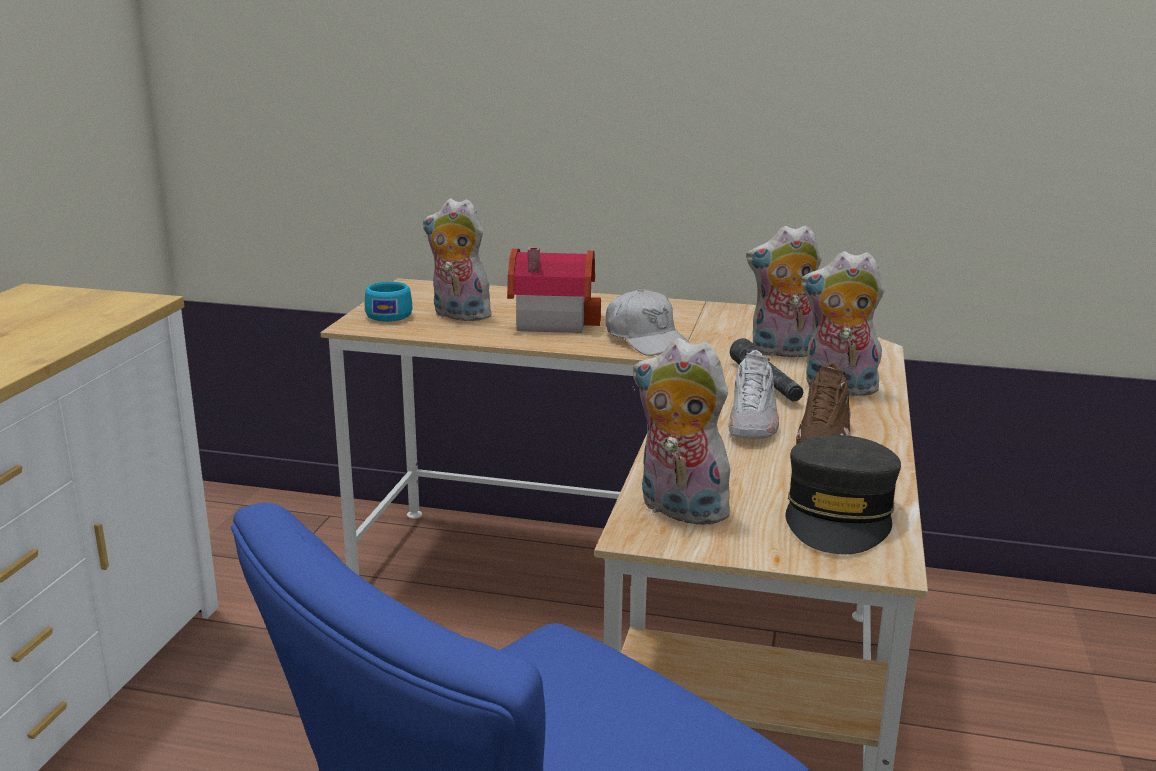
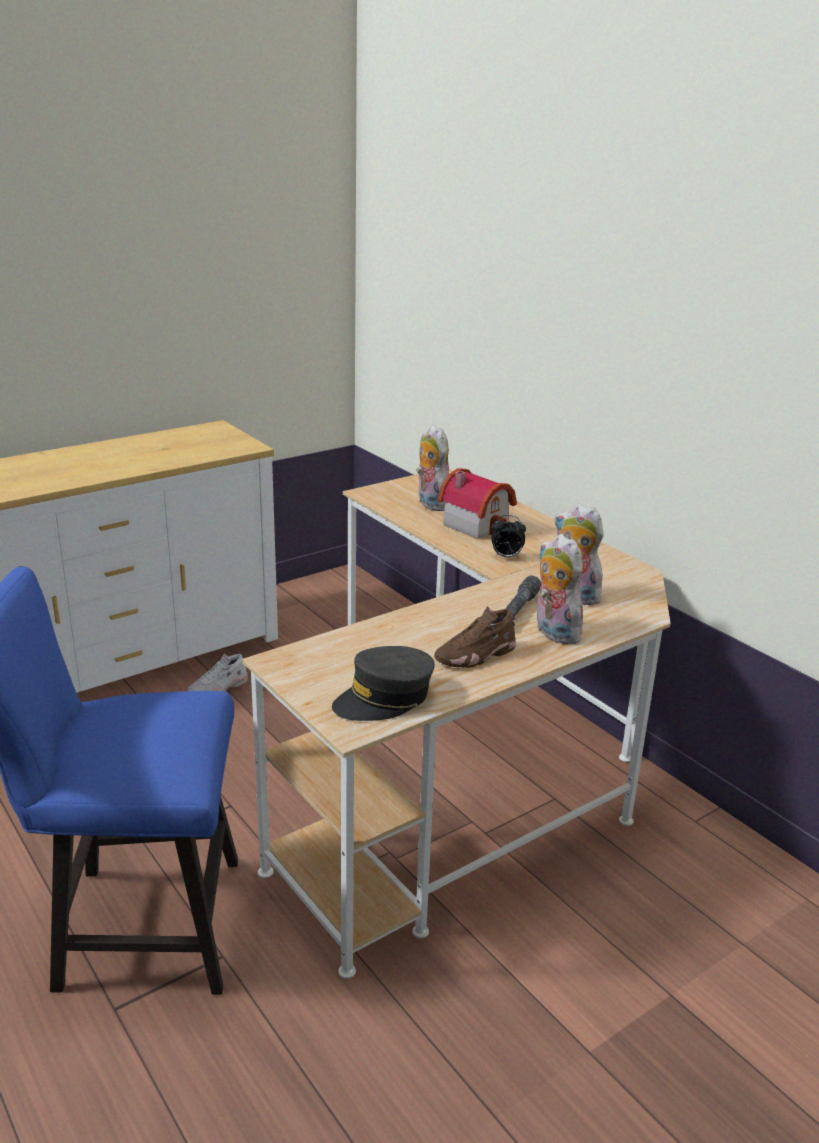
camera: 40 degrees right, 5 degrees up
turquoise cup [365,282,412,322] -> none
white cap [606,289,691,356] -> alarm clock [491,515,526,559]
plush toy [633,338,737,526] -> none
white shoe [728,350,779,439] -> white shoe moved to [188,654,248,691]

